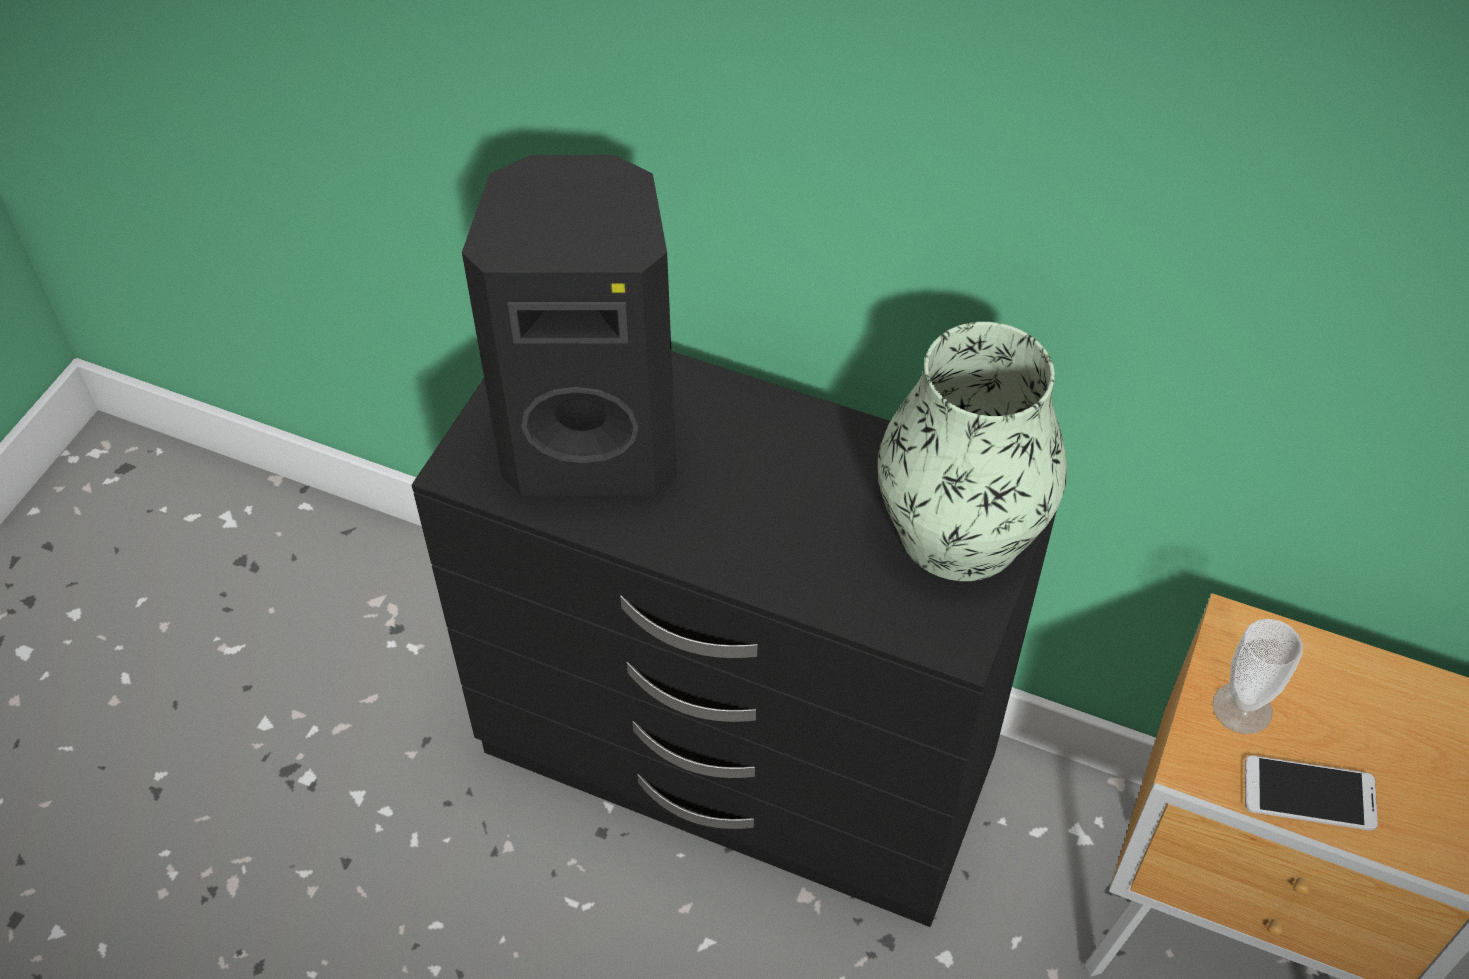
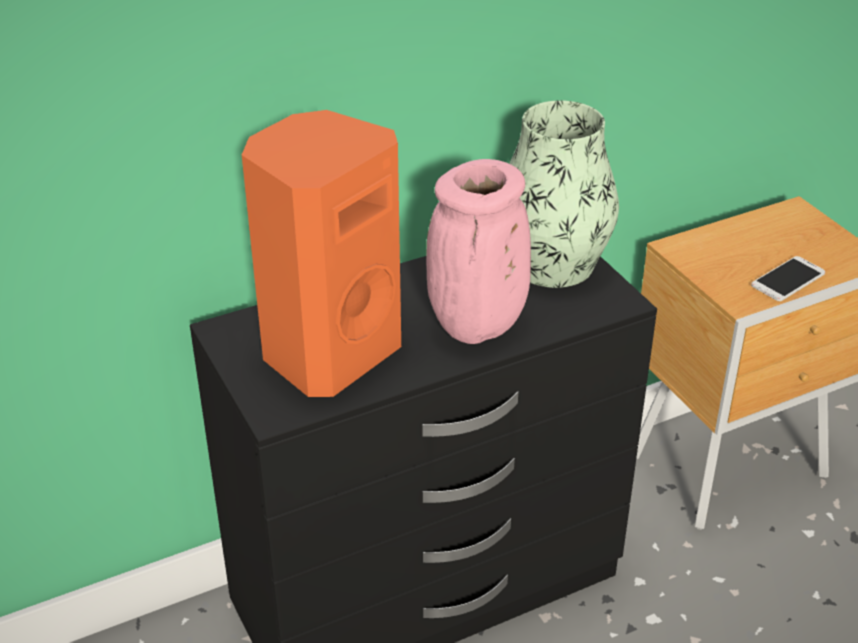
camera: 50 degrees left, 15 degrees down
black speaker [462,155,677,496] -> orange speaker [242,110,401,397]
cup [1213,619,1303,734] -> none
none -> pink vase [426,159,531,344]

